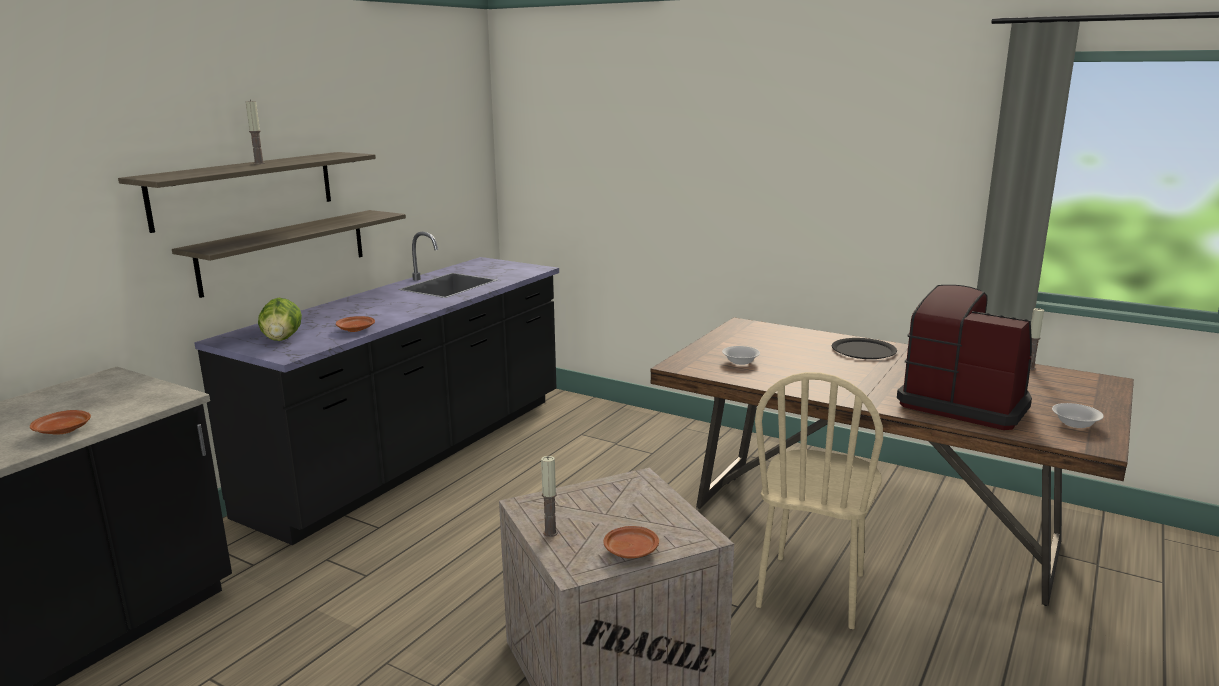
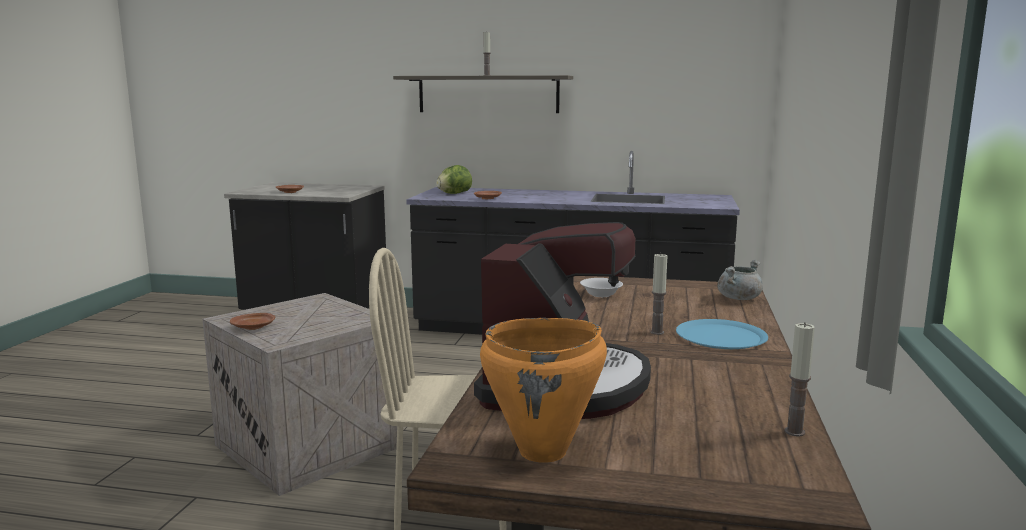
camera: 70 degrees right, 5 degrees down
shelf [172,210,406,298] -> none
candle [541,456,558,537] -> candle moved to [650,253,667,335]
black plate [832,338,897,359] -> blue plate [676,319,768,349]
white bowl [1052,403,1104,428] -> orange cooking pot [480,318,607,463]
none -> grey cooking pot [717,260,763,300]

